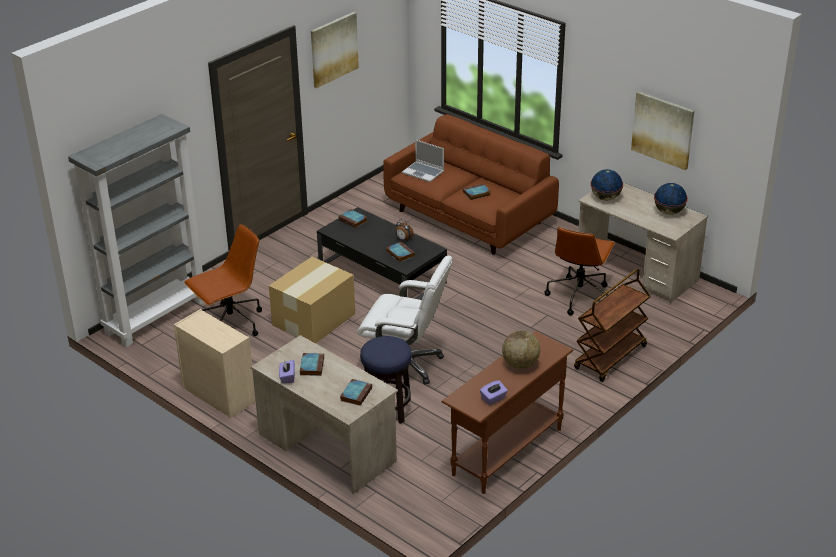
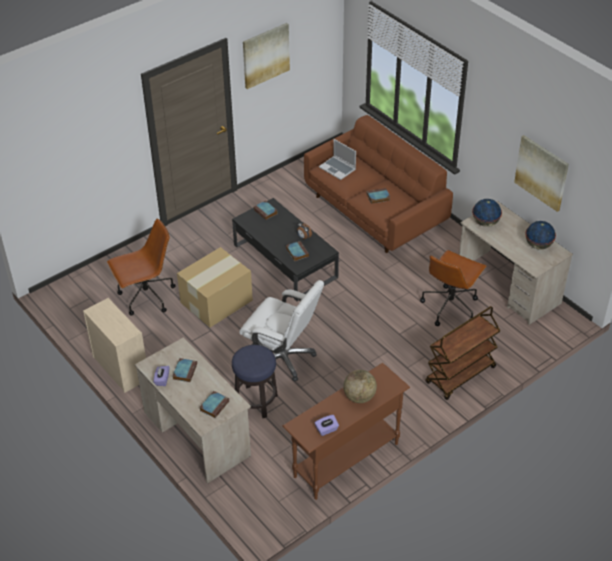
camera: 10 degrees right, 10 degrees up
grey bookcase [68,114,204,347] -> none

